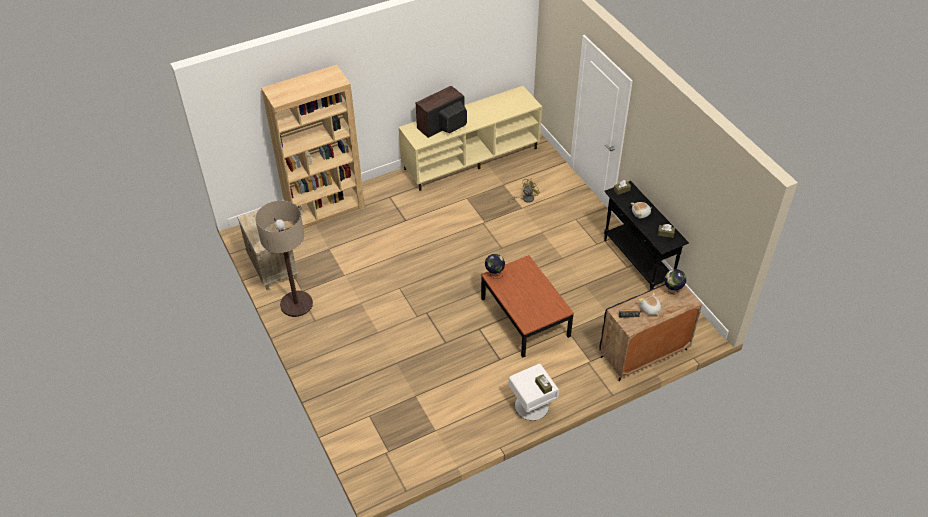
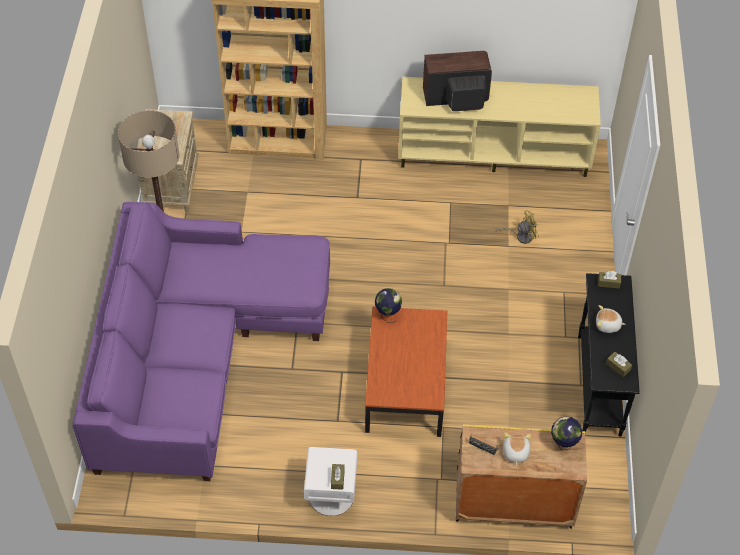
camera: 30 degrees right, 5 degrees up
black cabinet [599,284,702,381] -> yellow cabinet [456,424,587,529]
none -> purple sofa [72,202,330,481]

